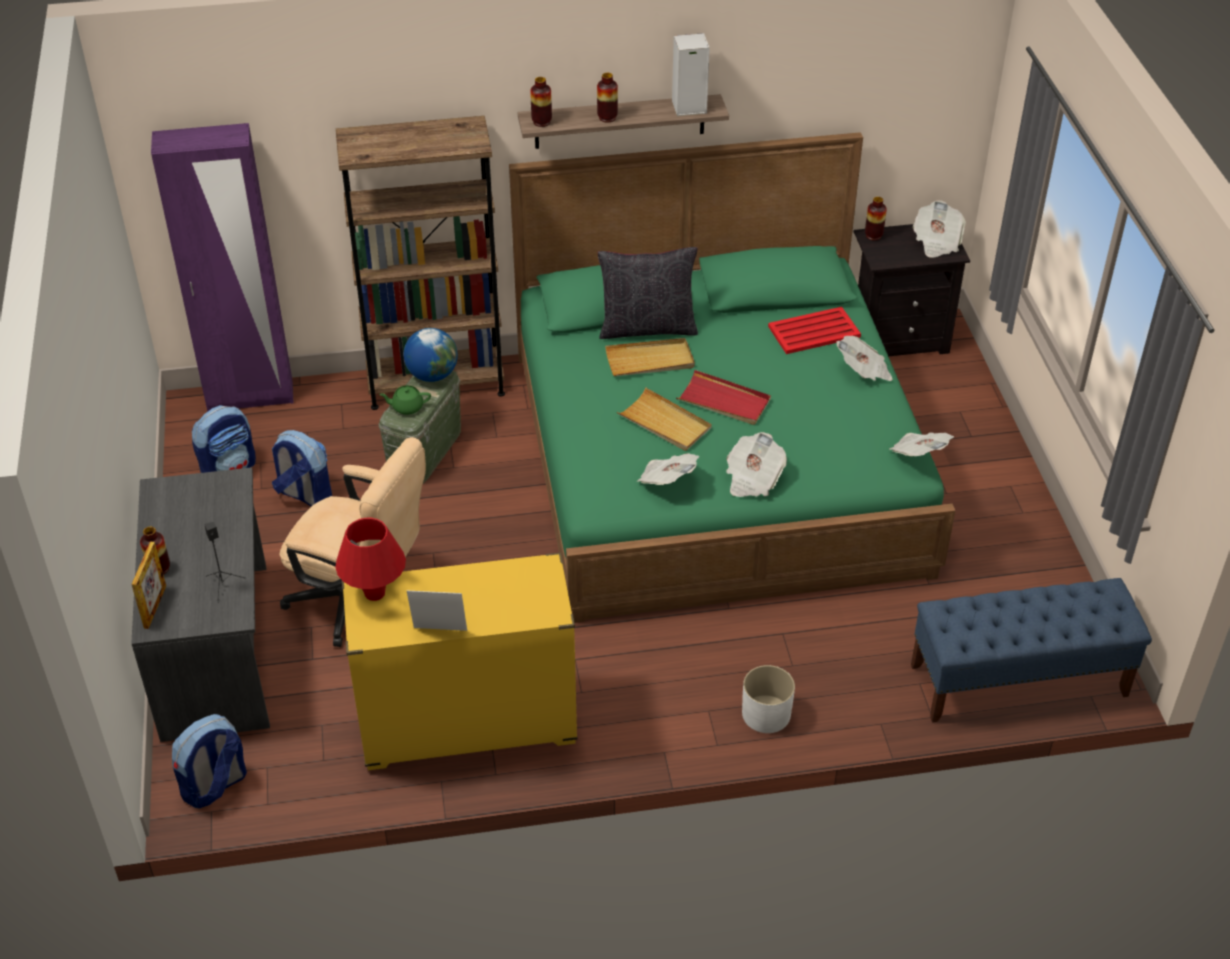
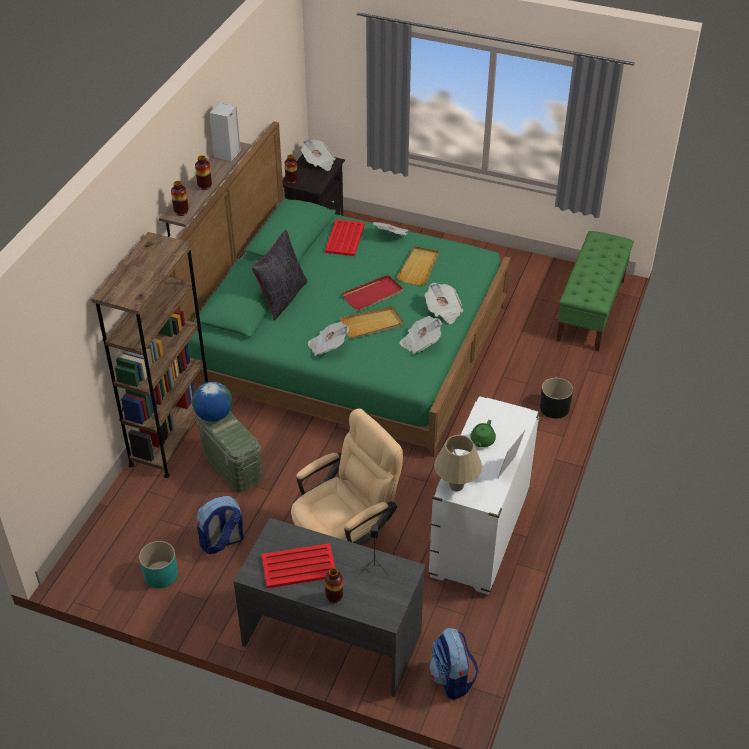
camera: 60 degrees left, 0 degrees up
picture frame [131,541,166,629] -> none
purple wardrobe [151,123,293,412] -> none
backpack [191,405,256,473] -> turquoise planter [139,541,178,588]
red table lamp [335,518,406,601] -> beige table lamp [434,435,482,491]
yellow dresser [342,552,578,770] -> white dresser [428,395,540,595]
green teapot [379,385,431,415] -> green teapot moved to [470,420,496,447]
beige tray [605,338,695,376] -> beige tray moved to [397,246,439,286]
white planter [742,665,795,733] -> black planter [540,378,573,419]
newspaper [889,432,954,456] -> newspaper moved to [307,322,349,356]
blue bench [911,578,1152,722] -> green bench [556,231,634,352]
none -> red tray [261,543,335,588]

